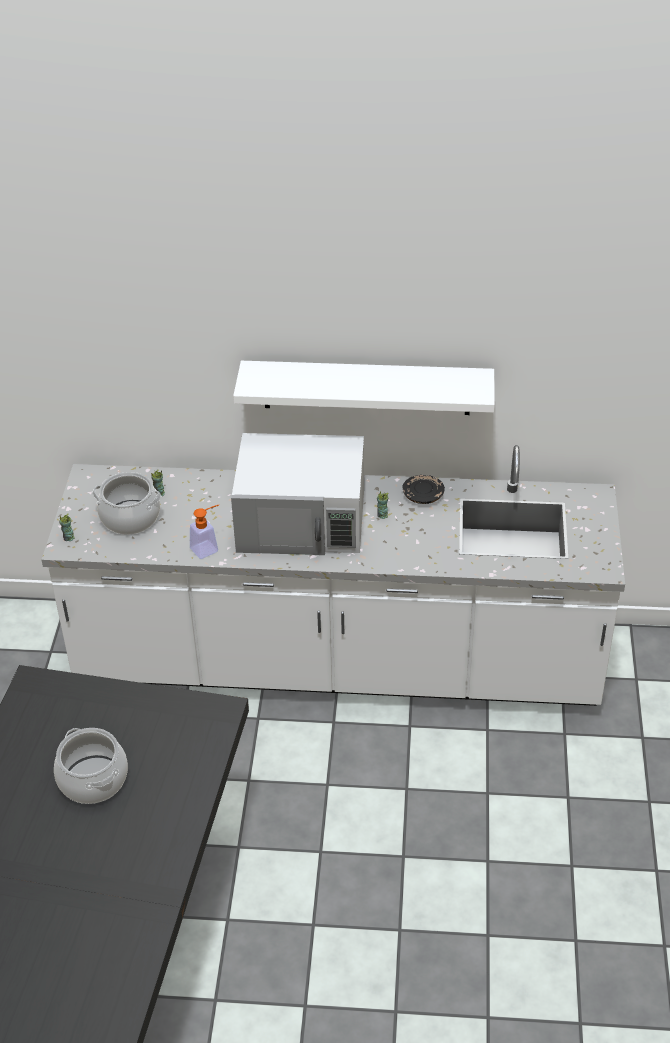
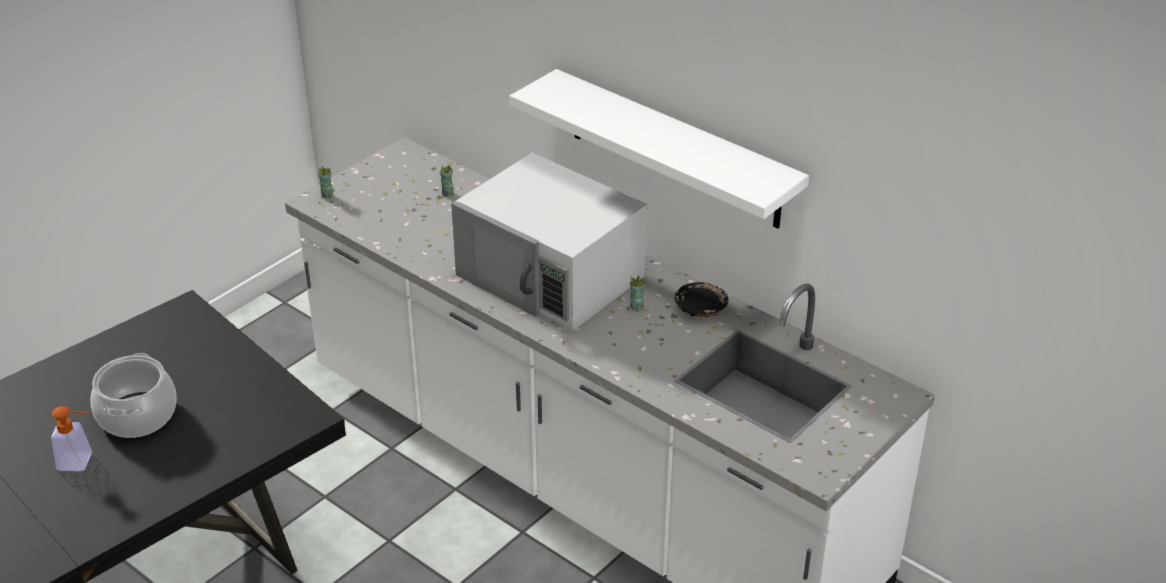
camera: 35 degrees right, 5 degrees down
cooking pot [92,472,161,535] -> none
soap dispenser [190,505,219,559] -> soap dispenser moved to [51,406,92,471]

